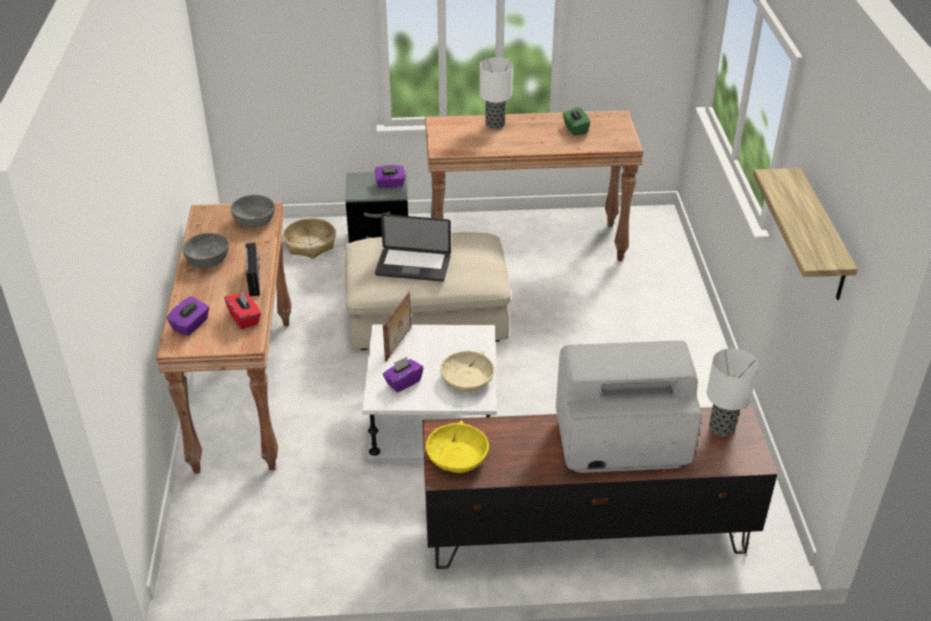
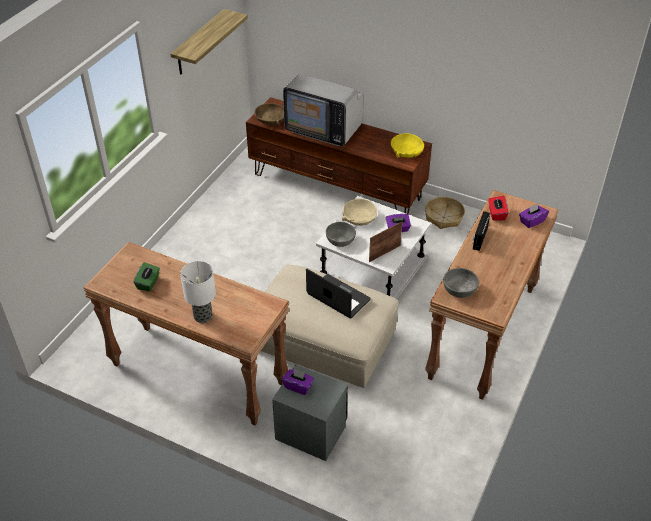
camera: 150 degrees left, 5 degrees up
grey bowl [182,233,229,268] -> grey bowl moved to [326,222,356,247]
basket [283,218,336,259] -> basket moved to [425,197,465,229]
table lamp [707,348,758,436] -> brown bowl [254,103,284,126]

